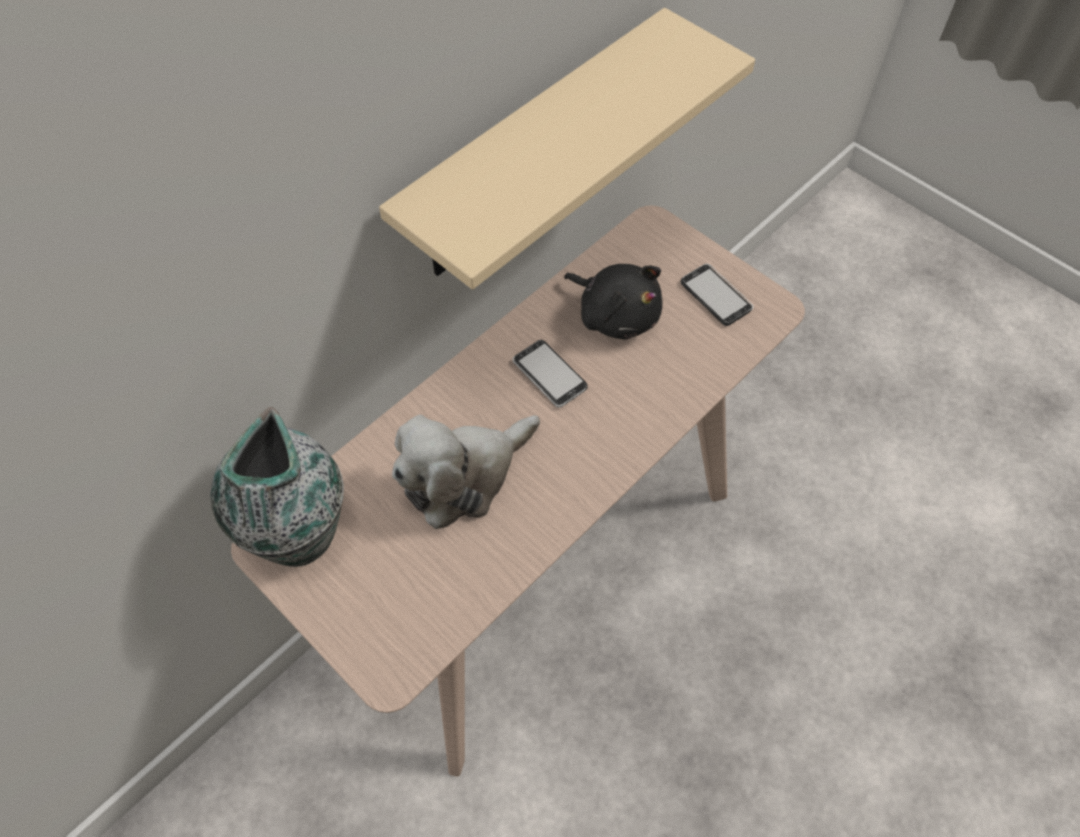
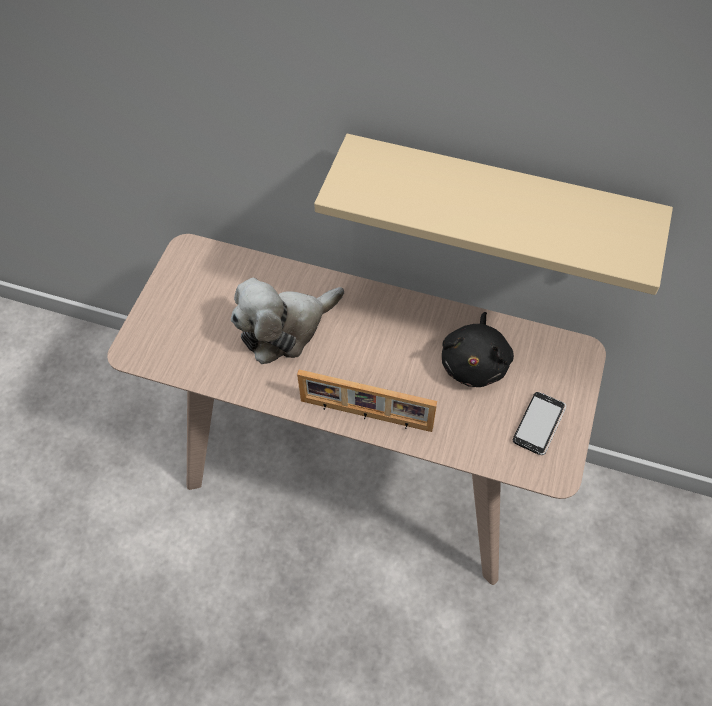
camera: 65 degrees right, 0 degrees up
vase [210,407,344,567] -> none
plush toy [392,415,540,529] -> plush toy turned 60 degrees counterclockwise [231,278,344,364]
phone [512,340,588,408] -> none
none -> picture frame [297,370,437,432]

